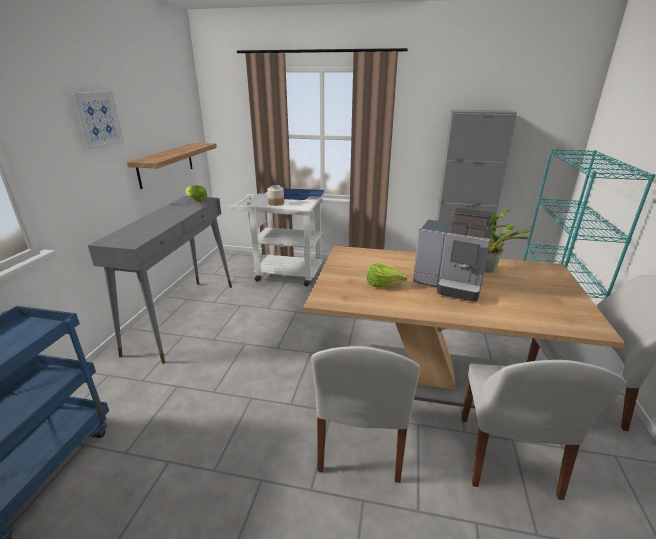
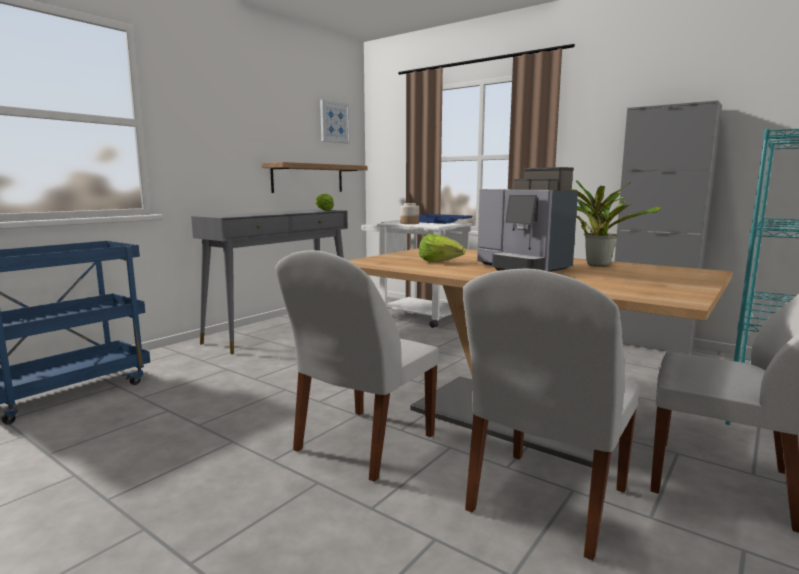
camera: 25 degrees right, 15 degrees down
picture [70,91,124,150] -> picture moved to [320,99,350,144]

